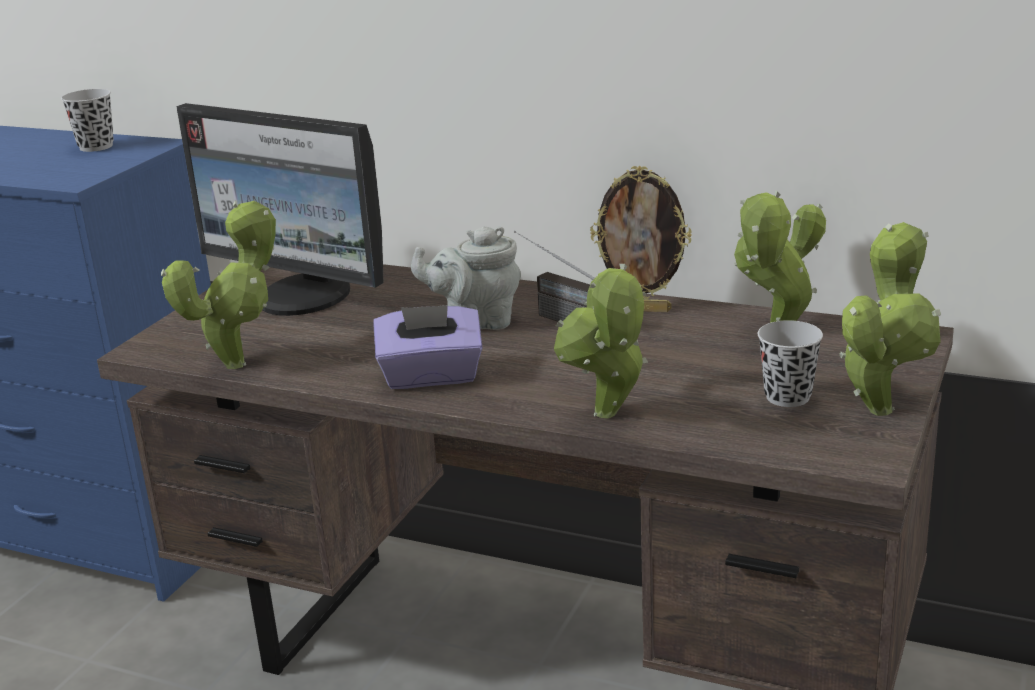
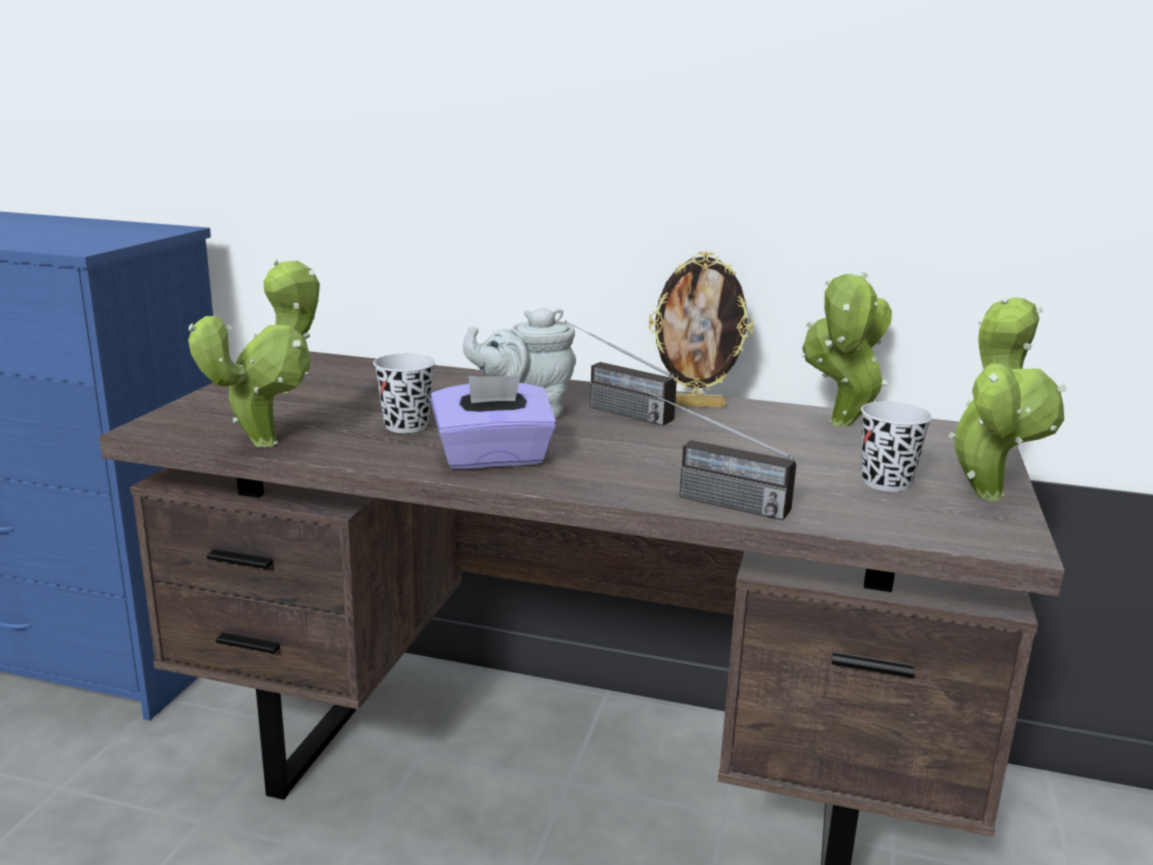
camera: 10 degrees left, 5 degrees down
black cup [61,89,114,152] -> black cup moved to [373,353,435,433]
monitor [176,103,384,316] -> none
potted plant [554,264,648,418] -> radio [640,388,796,520]

